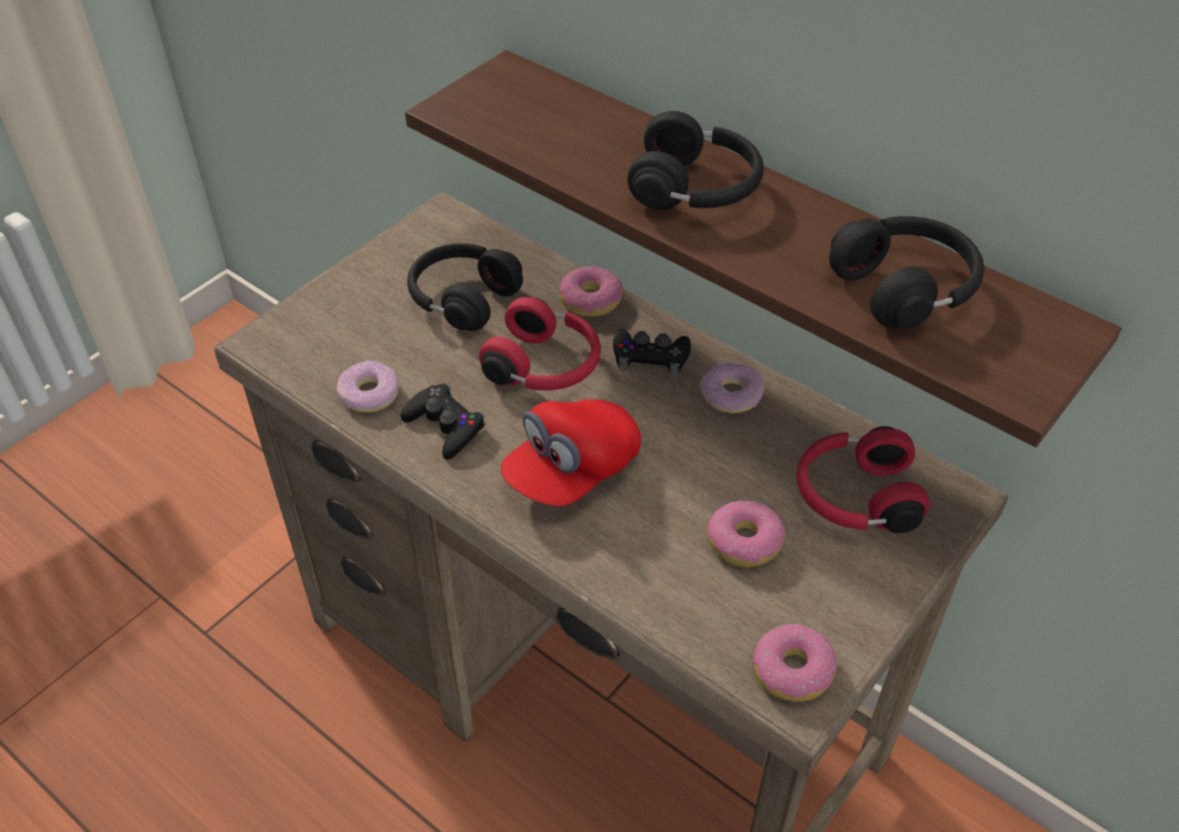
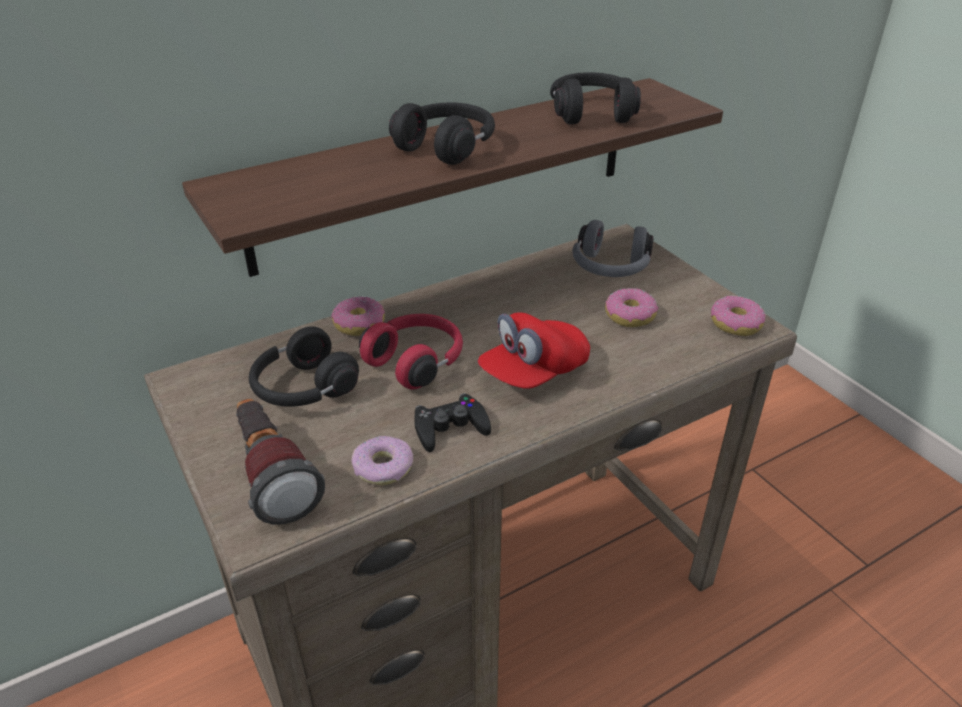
camera: 70 degrees left, 10 degrees down
red cap [501,399,641,506] -> red cap turned 75 degrees clockwise [478,312,590,389]
black game controller [613,329,691,377] -> none
donut [700,363,764,413] -> none
red headphones [797,426,930,533] -> grey headphones [573,220,654,277]
none -> flashlight [236,398,325,525]

